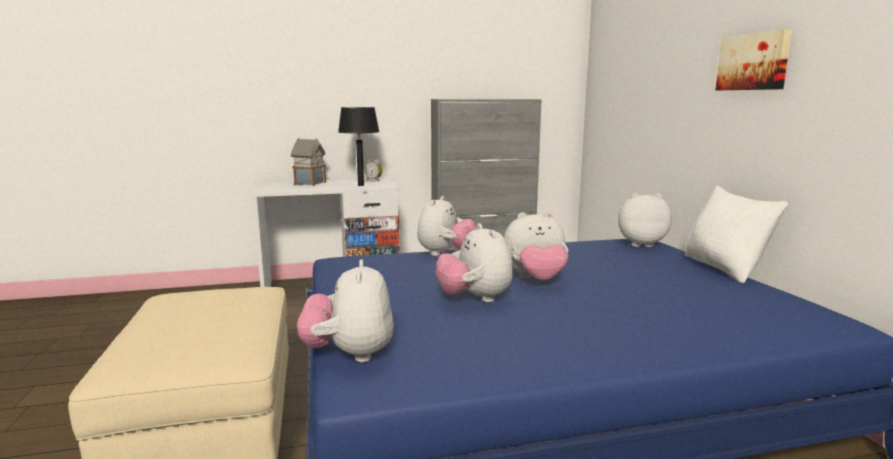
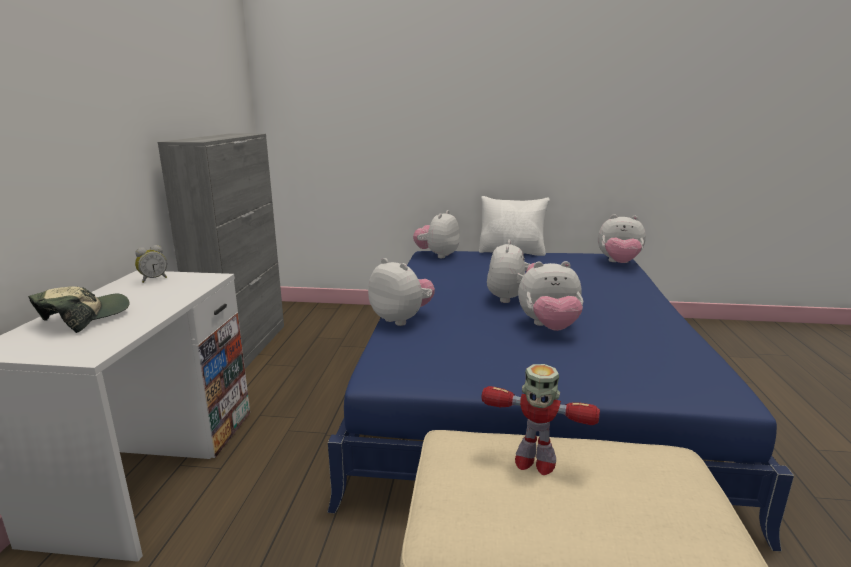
camera: 70 degrees left, 5 degrees up
toy house [290,138,326,186] -> cap [28,287,130,333]
plush toy [297,259,394,362] -> plush toy moved to [598,214,646,263]
black table lamp [338,107,380,186] -> none
picture [716,29,792,90] -> none
none -> toy robot [482,364,600,475]

